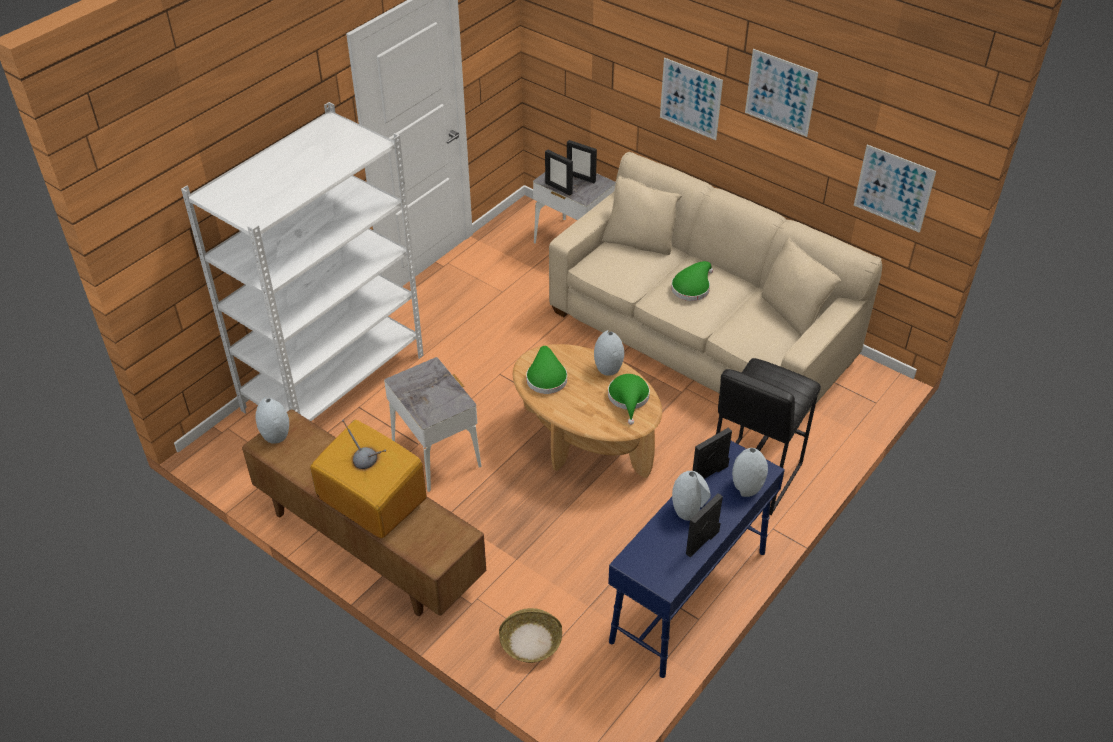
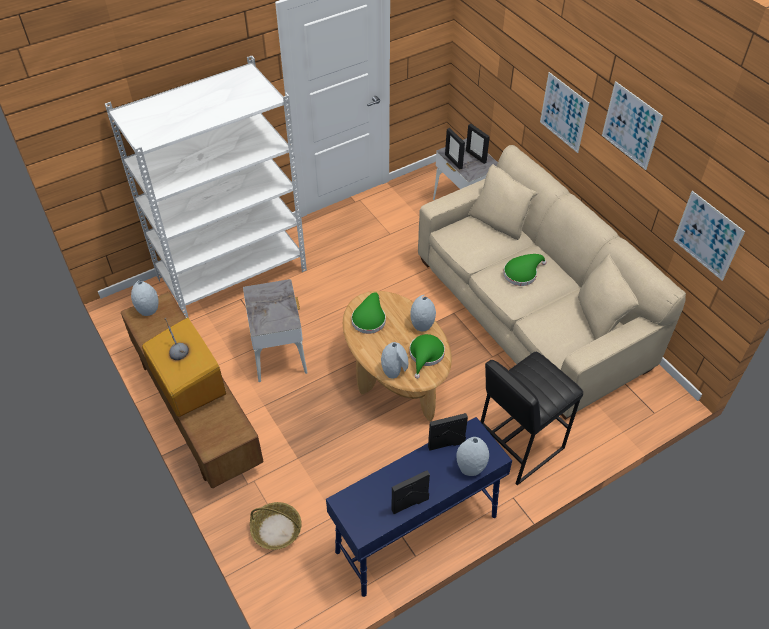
camera: 20 degrees right, 5 degrees up
grey vase [672,471,711,521] -> grey vase moved to [381,342,408,379]

